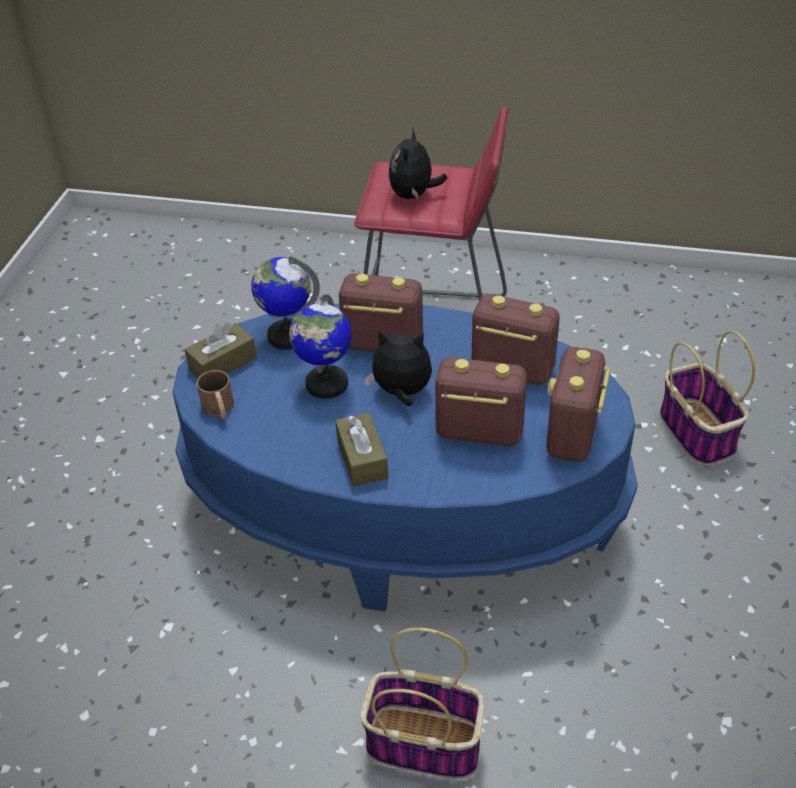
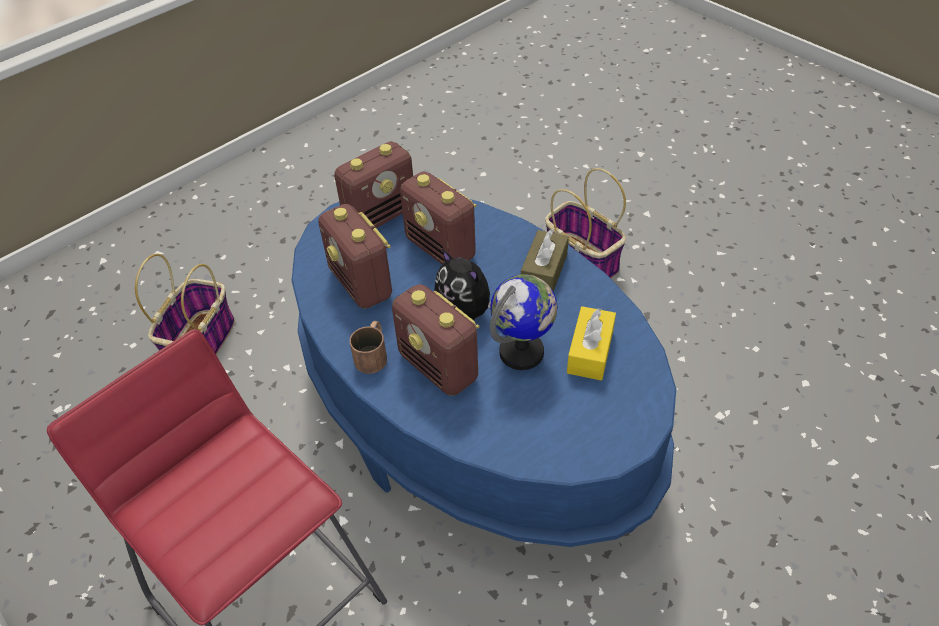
camera: 145 degrees left, 5 degrees up
brown tissue box [184,322,257,378] -> none
brown mug [197,370,234,420] -> brown mug moved to [350,321,387,374]
globe [251,256,320,349] -> none
plush toy [388,127,447,199] -> none
none -> yellow tissue box [567,306,616,381]

